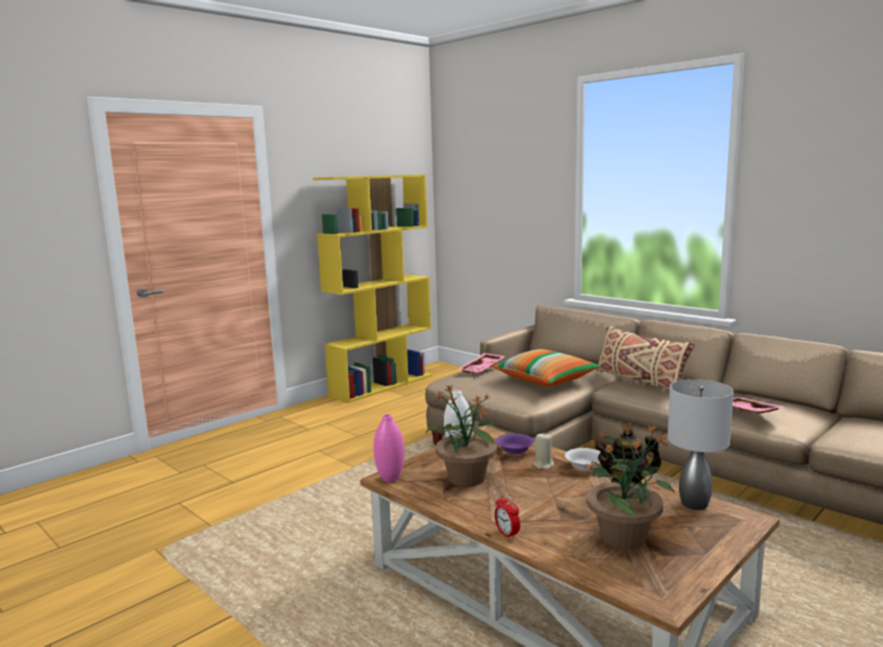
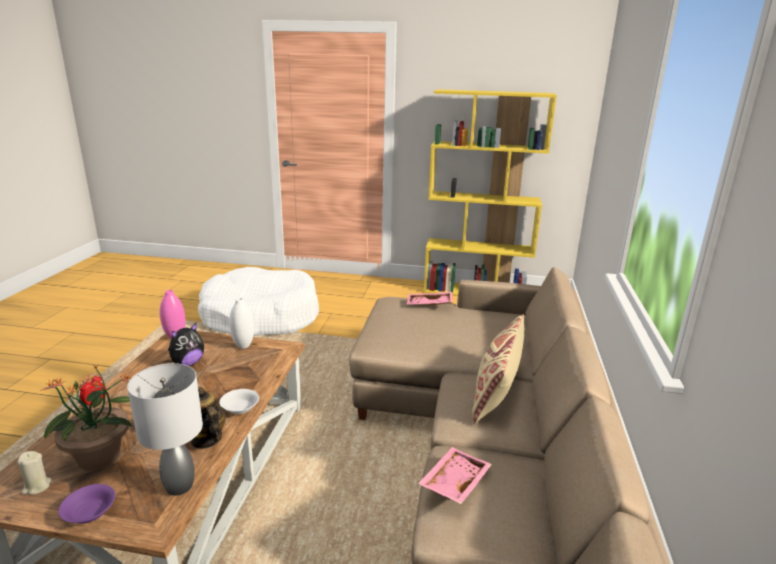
camera: 55 degrees right, 10 degrees up
potted plant [426,385,497,487] -> plush toy [168,323,204,366]
pillow [492,349,601,386] -> none
purple bowl [496,433,534,454] -> purple bowl moved to [58,484,115,524]
beige candle [534,434,554,470] -> beige candle moved to [18,451,51,495]
none -> white dog bed [198,267,319,336]

